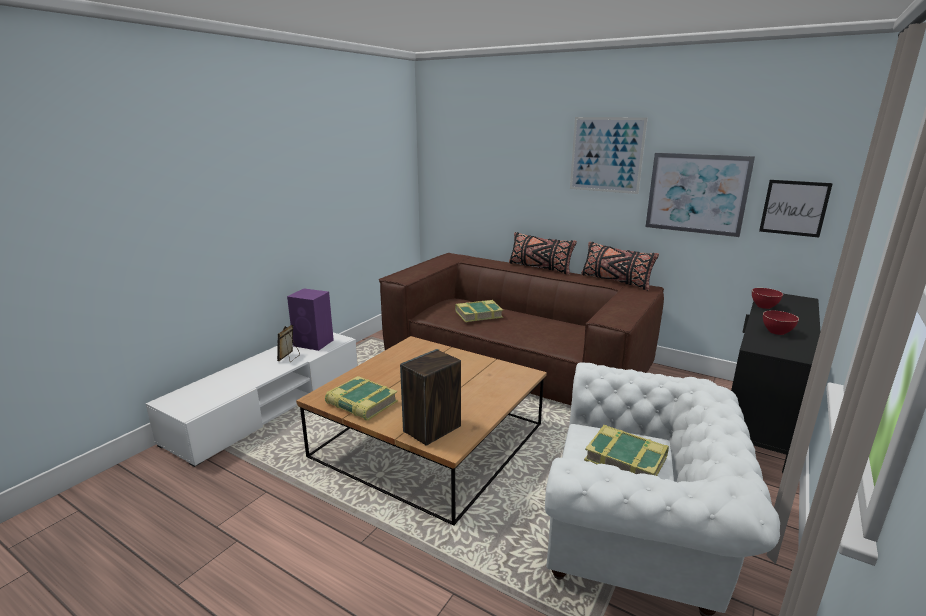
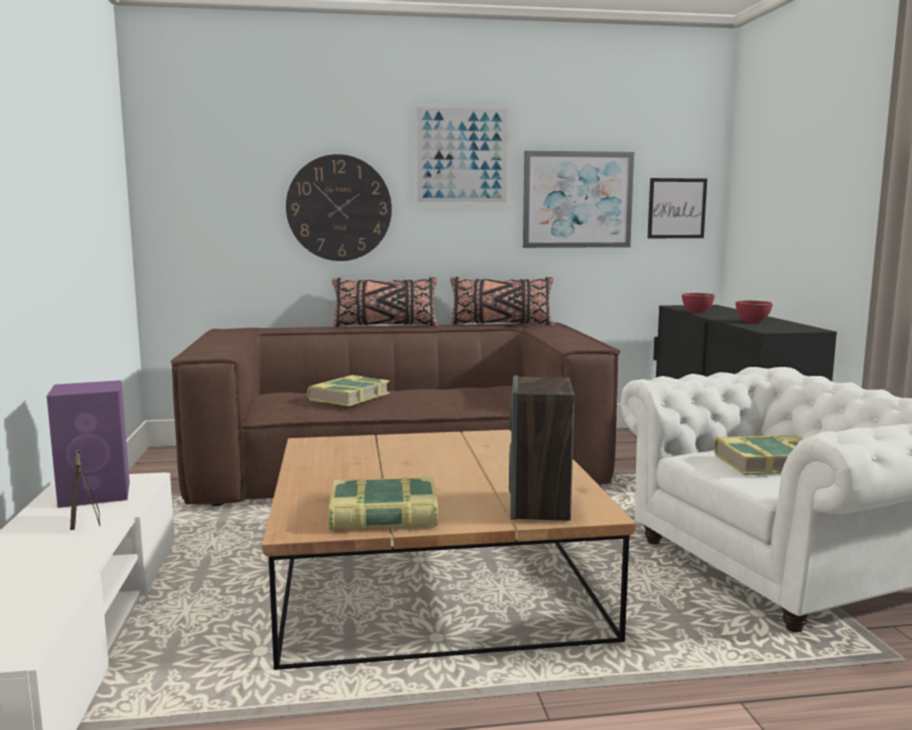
camera: 40 degrees left, 10 degrees down
none -> wall clock [286,154,392,261]

